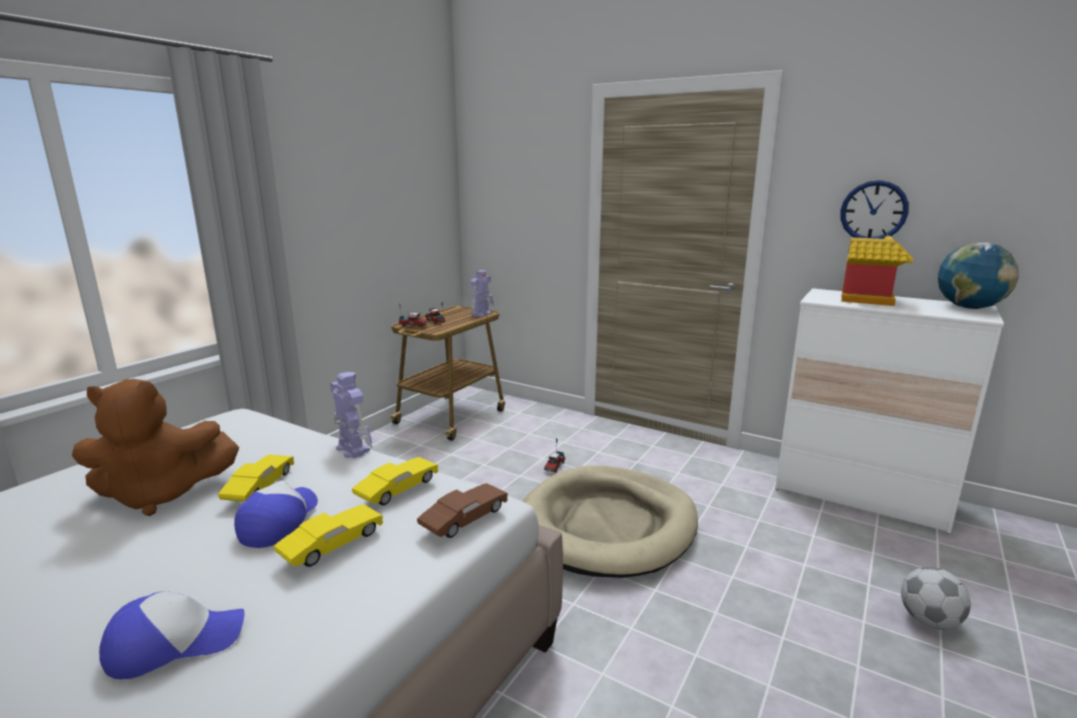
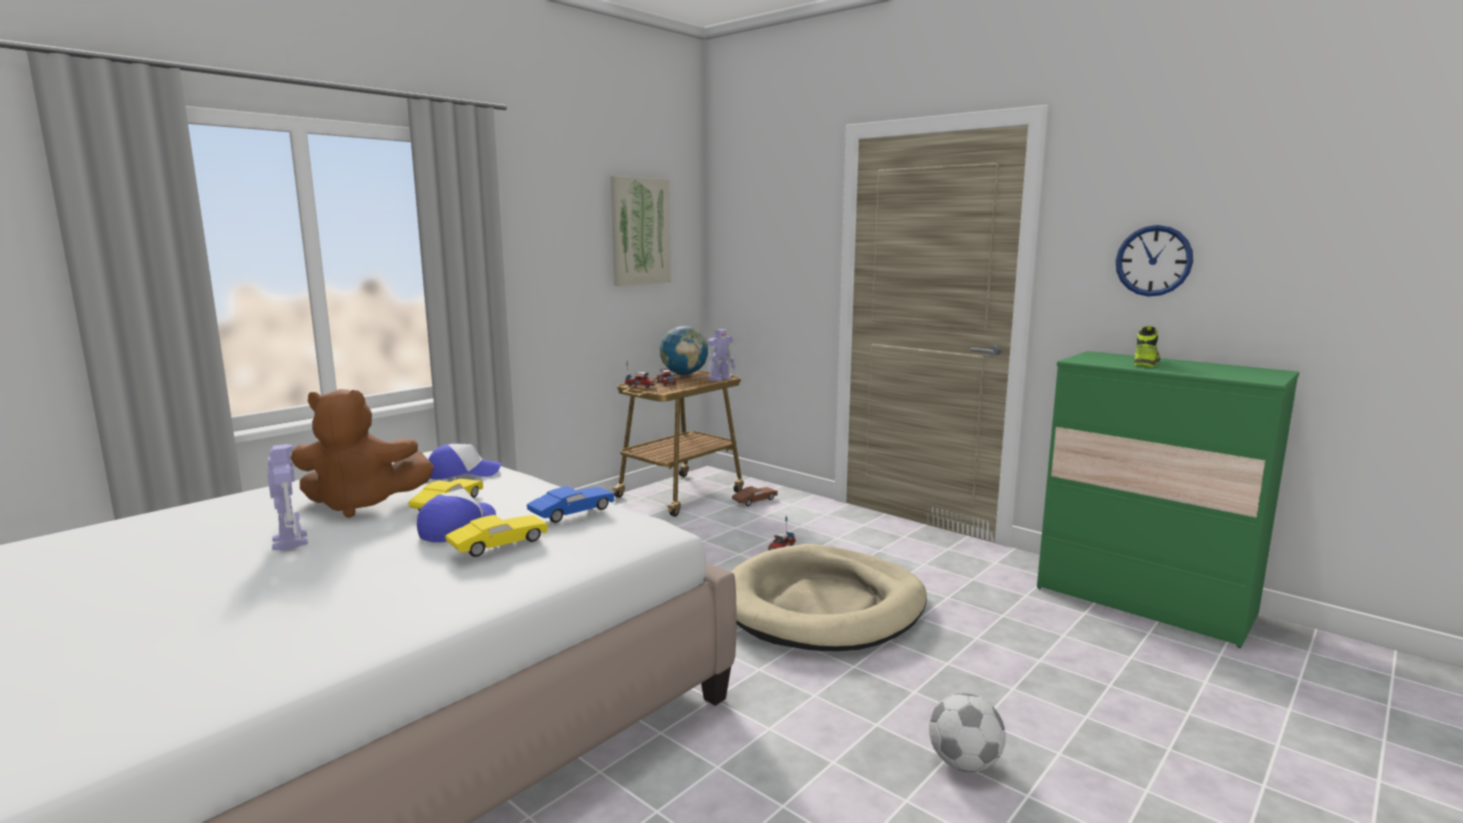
camera: 10 degrees right, 5 degrees down
cap [99,591,244,679] -> cap moved to [428,444,501,480]
toy robot [330,372,372,458] -> toy robot moved to [267,444,308,551]
yellow toy car [352,457,438,505] -> blue toy car [527,486,615,523]
brown toy car [417,483,508,538] -> brown toy car moved to [732,486,778,506]
white dresser [775,288,1004,534] -> green dresser [1037,351,1299,648]
toy house [841,236,914,306] -> shoe [1134,326,1160,367]
football [901,567,971,629] -> football moved to [929,693,1006,772]
globe [938,242,1019,309] -> globe moved to [660,326,708,375]
none -> picture [611,176,671,286]

